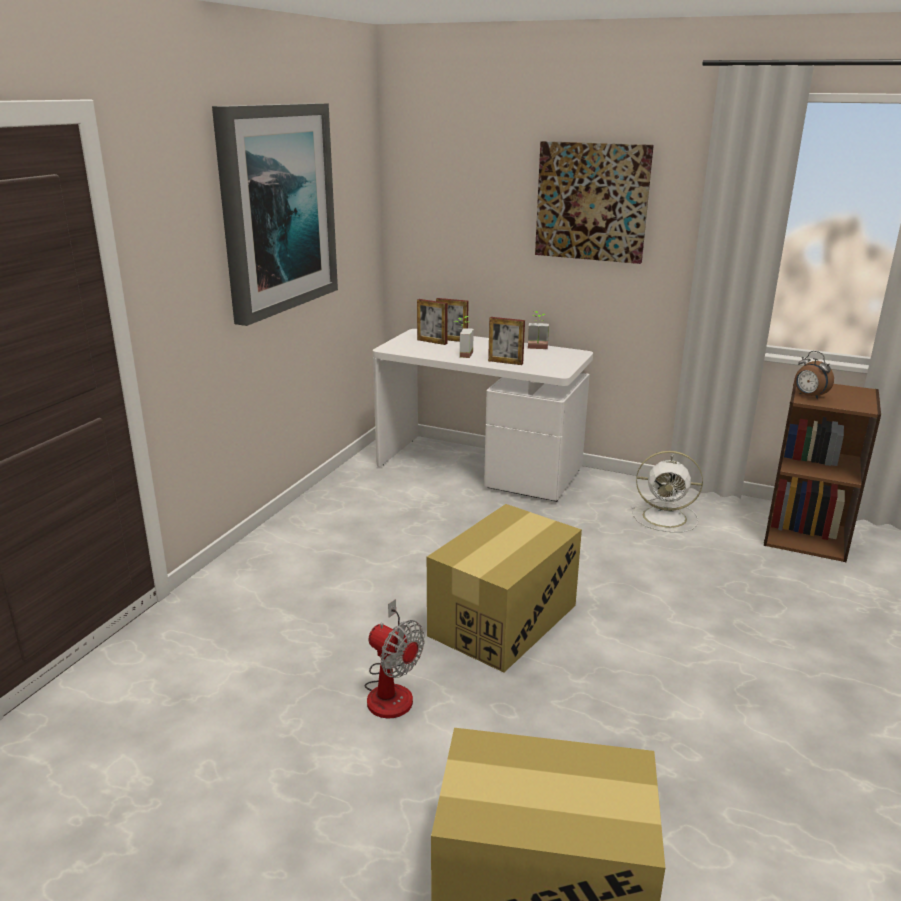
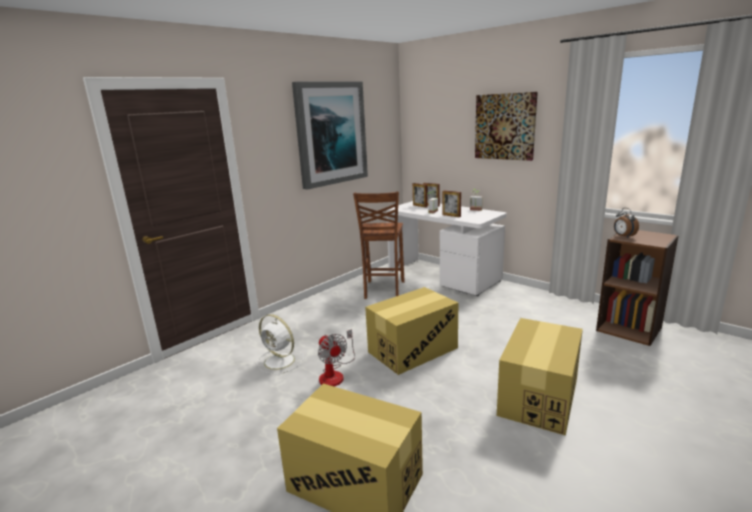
camera: 20 degrees right, 5 degrees down
white fan [631,451,703,533] -> white fan moved to [257,314,304,374]
none -> brown chair [353,191,404,299]
none -> cardboard box [497,318,583,436]

